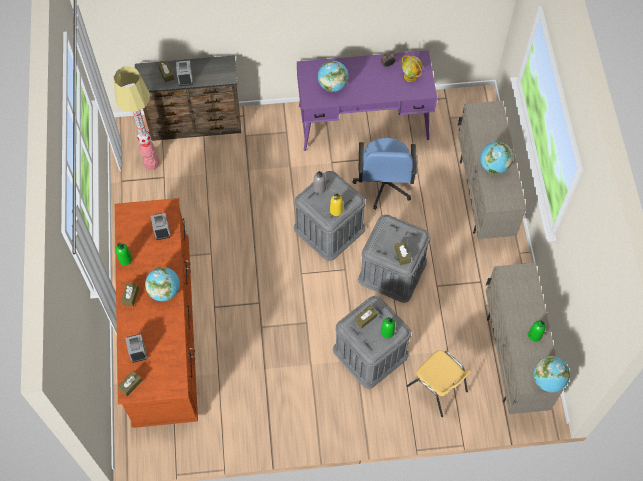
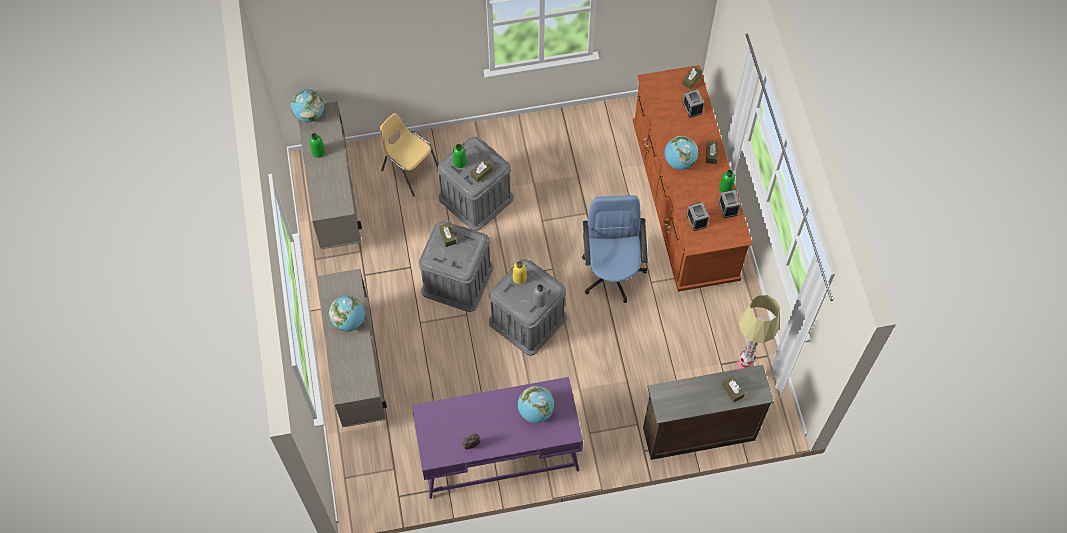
camera: 175 degrees right, 0 degrees up
alarm clock [176,60,193,86] -> alarm clock moved to [718,190,740,218]
blue office chair [352,138,417,210] -> blue office chair moved to [582,195,648,303]
globe [402,55,422,82] -> none

